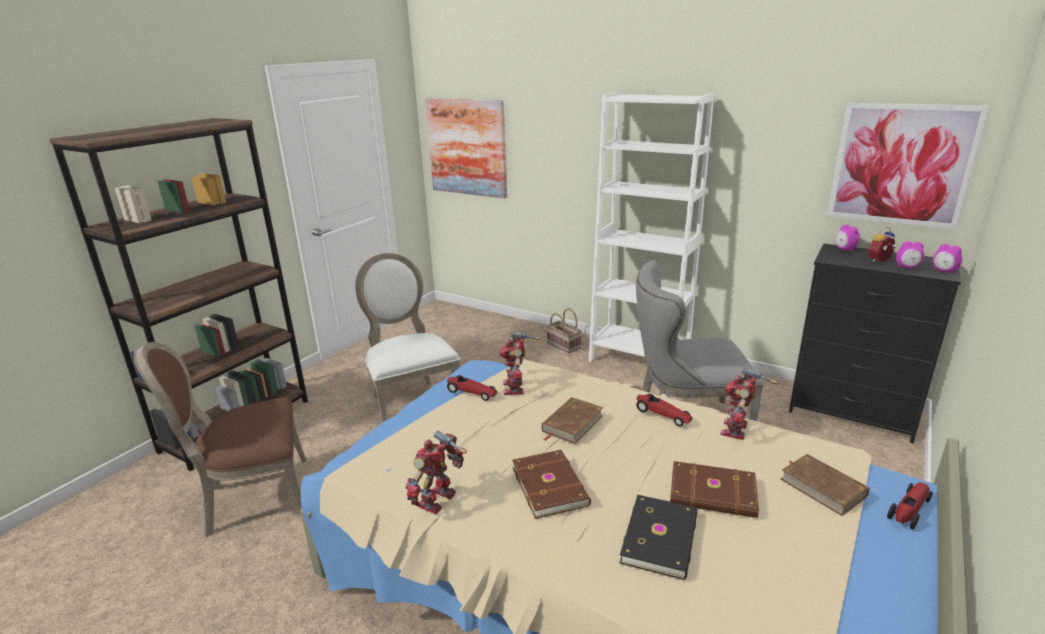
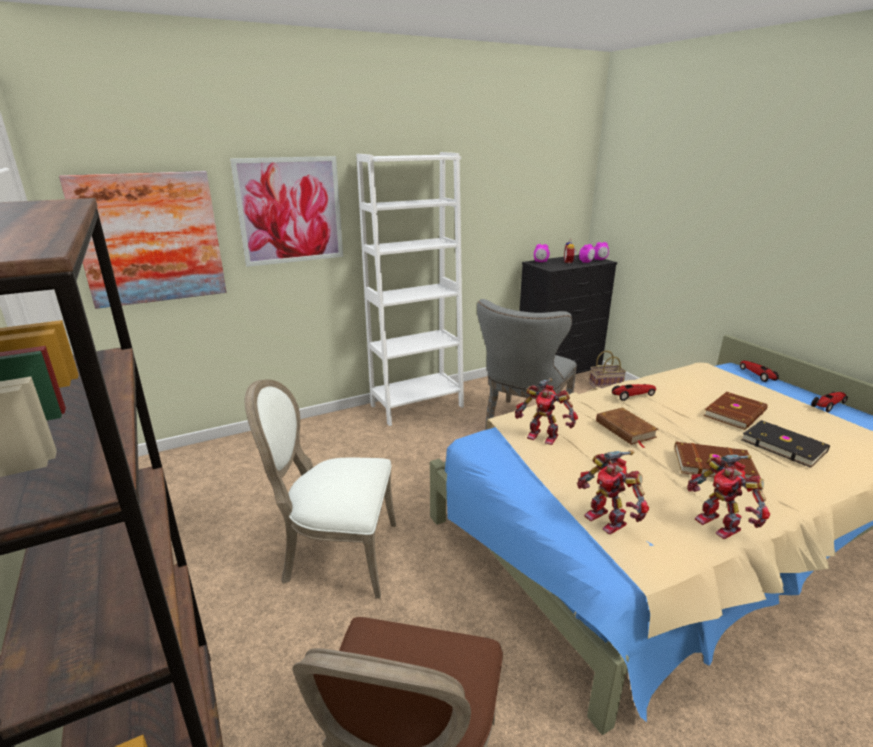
camera: 60 degrees left, 0 degrees up
toy car [447,375,497,401] -> toy car moved to [811,392,848,412]
basket [546,308,582,353] -> basket moved to [589,351,626,388]
toy robot [720,368,778,440] -> toy robot moved to [577,450,649,534]
brown book [781,454,870,516] -> none
picture [827,103,990,230] -> picture moved to [230,156,343,267]

